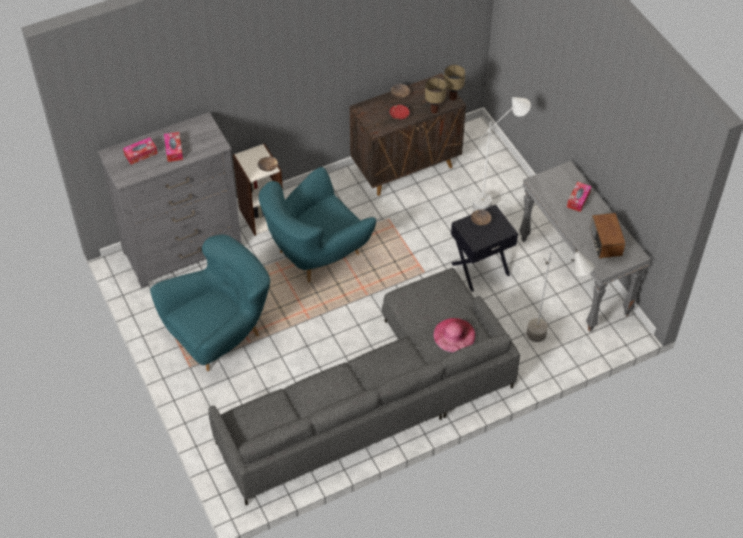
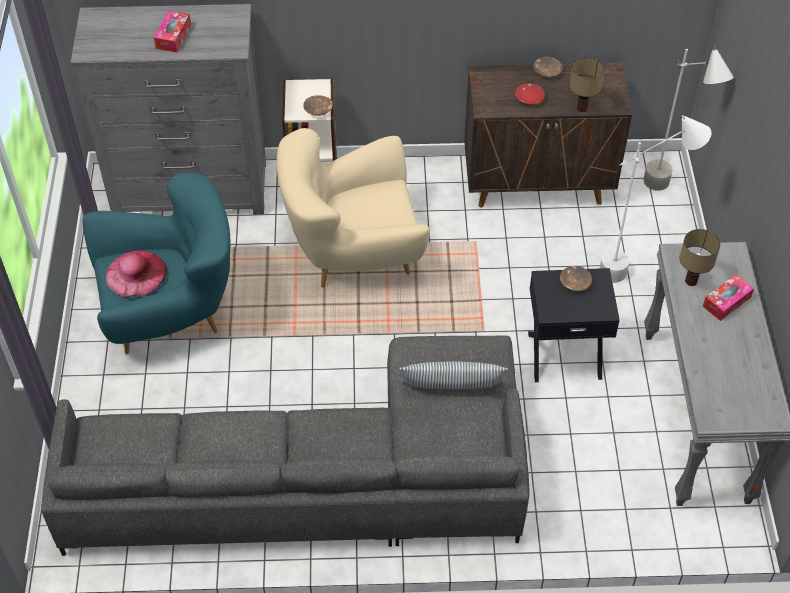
camera: 25 degrees right, 0 degrees up
tissue box [123,137,158,165] -> none
turquoise armchair [259,167,376,283] -> beige armchair [277,128,430,288]
pink hat [433,318,475,353] -> pink hat moved to [106,251,167,298]
table lamp [444,64,465,100] -> table lamp moved to [679,229,720,286]
grey floor lamp [527,249,595,342] -> grey floor lamp moved to [643,46,733,191]
radio [590,213,625,259] -> none
none -> pillow [400,362,508,389]

